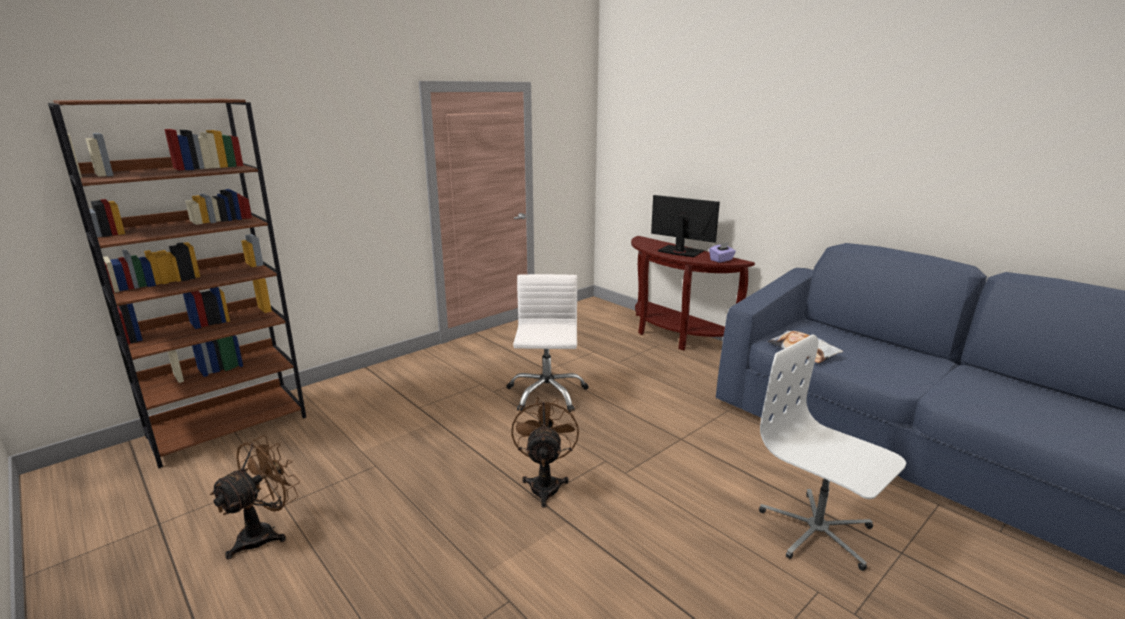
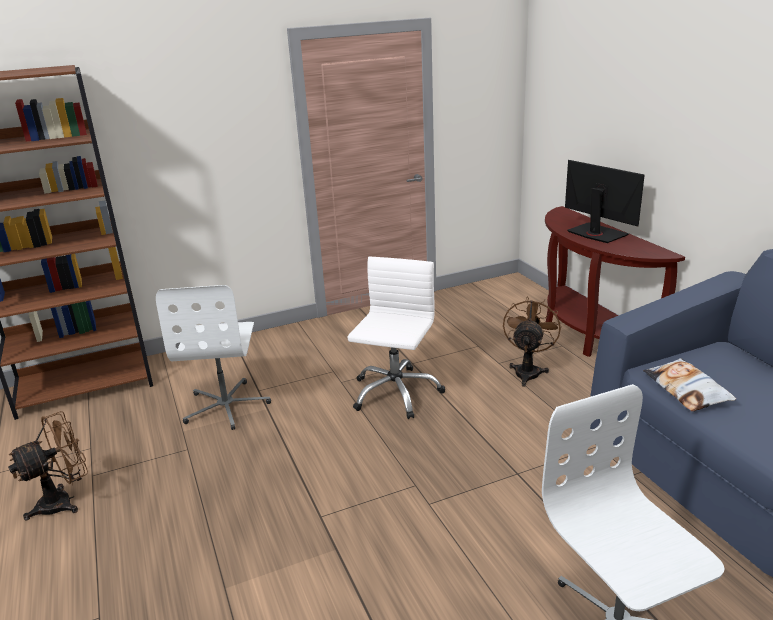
camera: 20 degrees right, 5 degrees up
brown fan [511,397,579,508] -> brown fan moved to [503,296,561,387]
purple tissue box [709,242,736,263] -> none
none -> white office chair [156,285,271,430]

